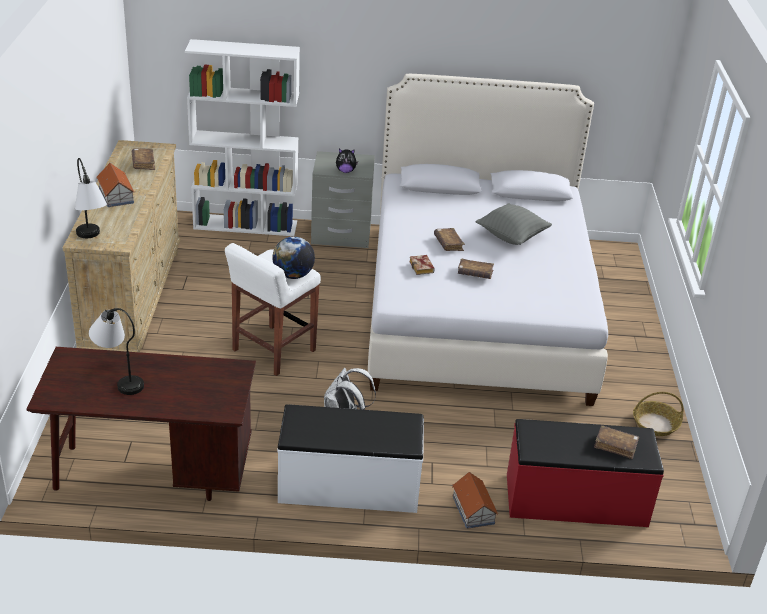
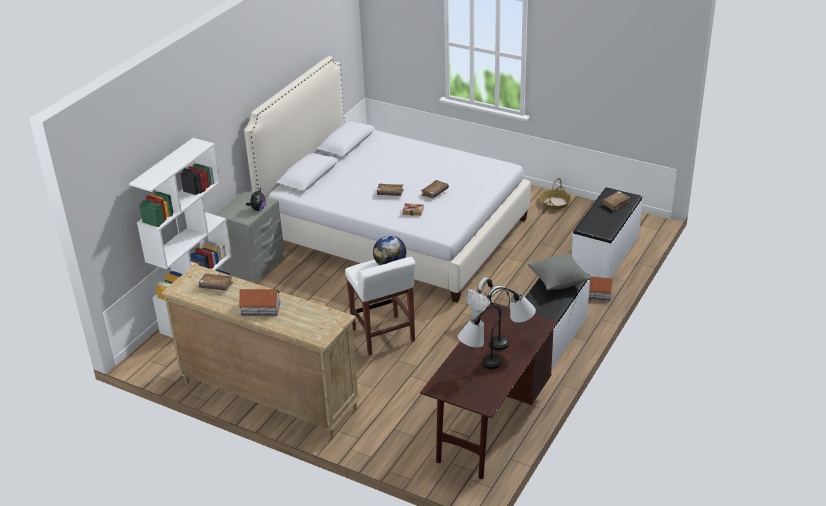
camera: 60 degrees left, 0 degrees up
table lamp [75,158,107,238] -> table lamp moved to [490,287,536,350]
grey pillow [475,203,552,245] -> grey pillow moved to [528,253,591,290]
red bench [507,419,664,527] -> white bench [572,187,643,278]

